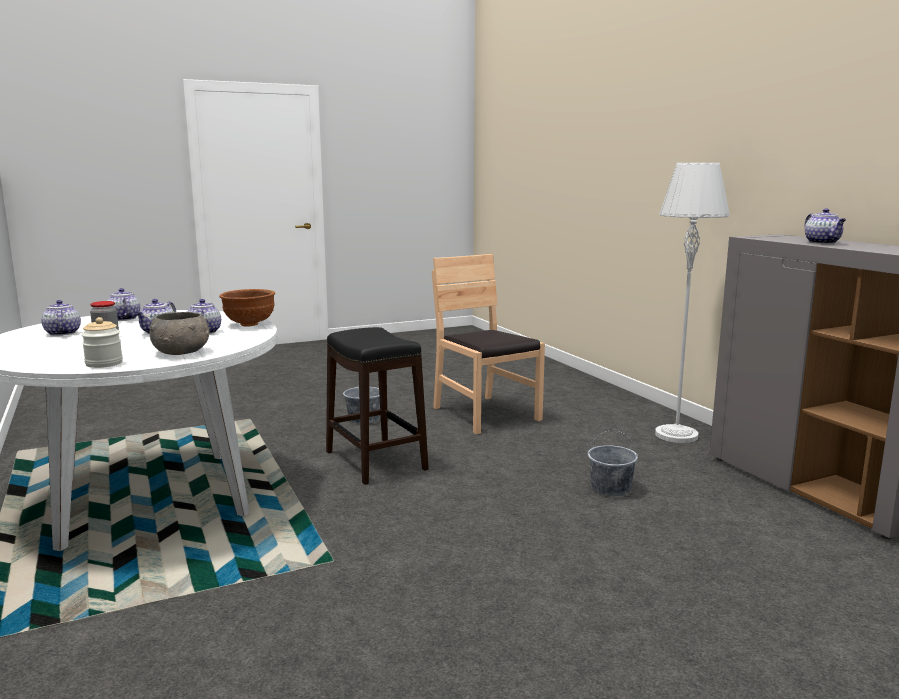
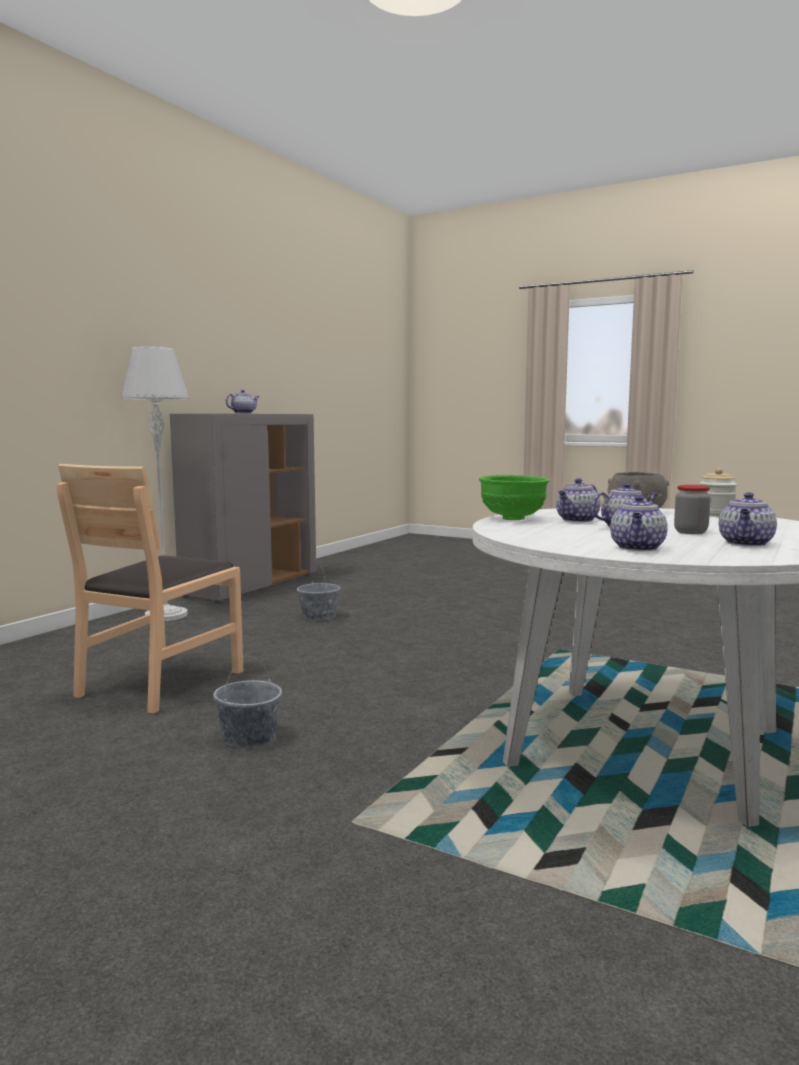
camera: 125 degrees left, 5 degrees down
brown bowl [219,289,275,326] -> green bowl [479,475,549,520]
black stool [326,327,429,485] -> none

